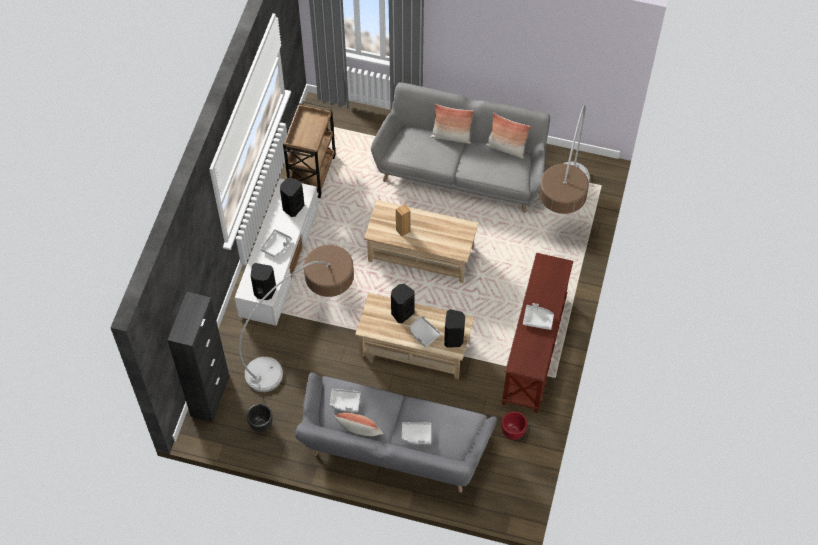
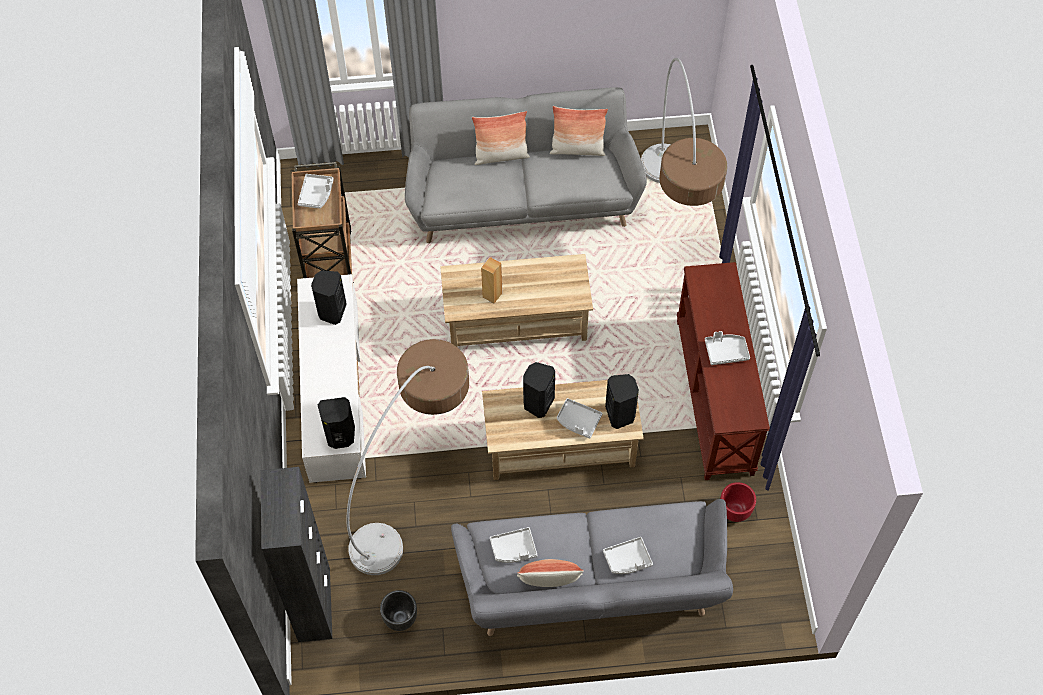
camera: 20 degrees left, 0 degrees up
grey tray [260,229,292,257] -> grey tray moved to [298,174,334,208]

